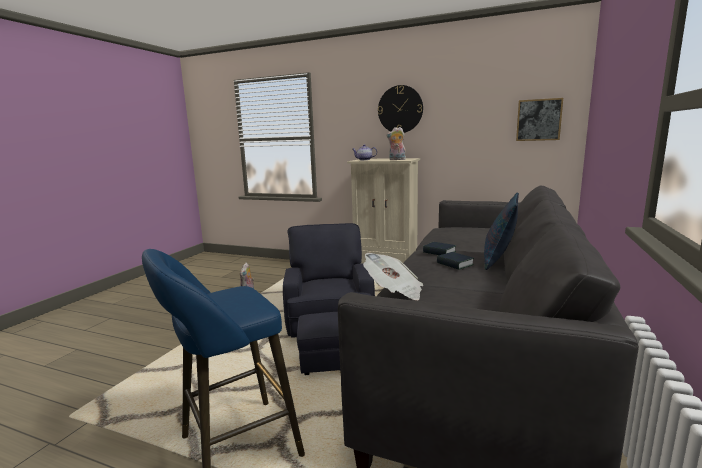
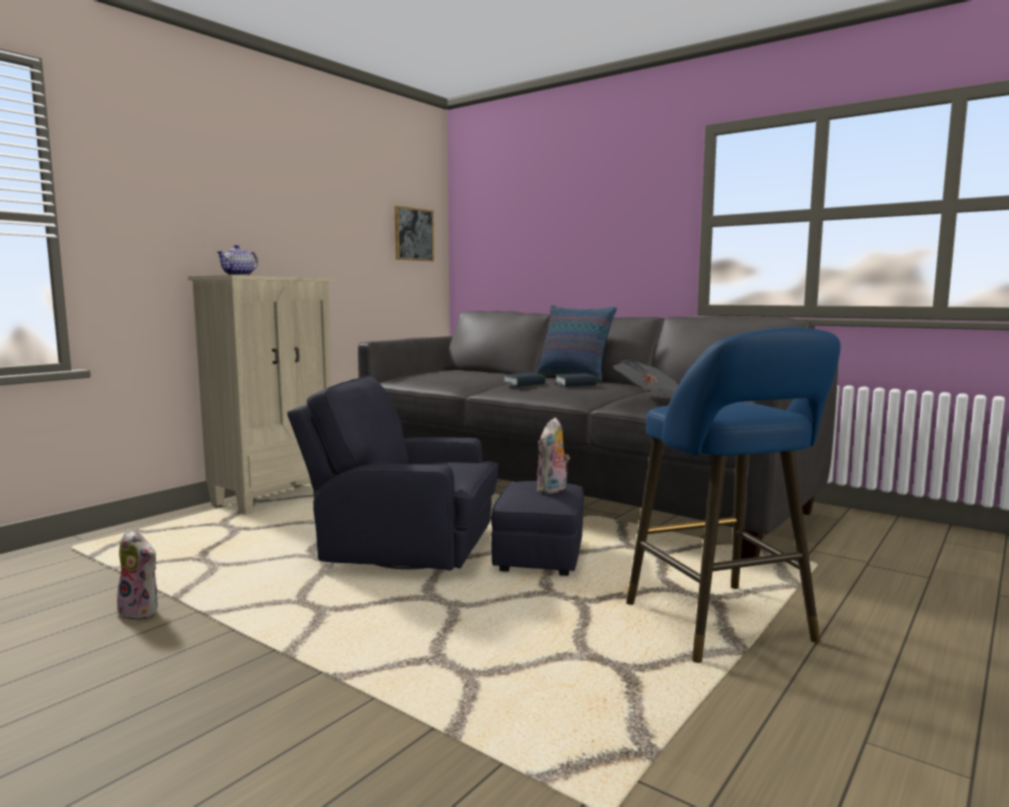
camera: 75 degrees left, 5 degrees down
wall clock [378,85,423,133] -> none
plush toy [386,127,406,160] -> plush toy moved to [536,417,570,494]

